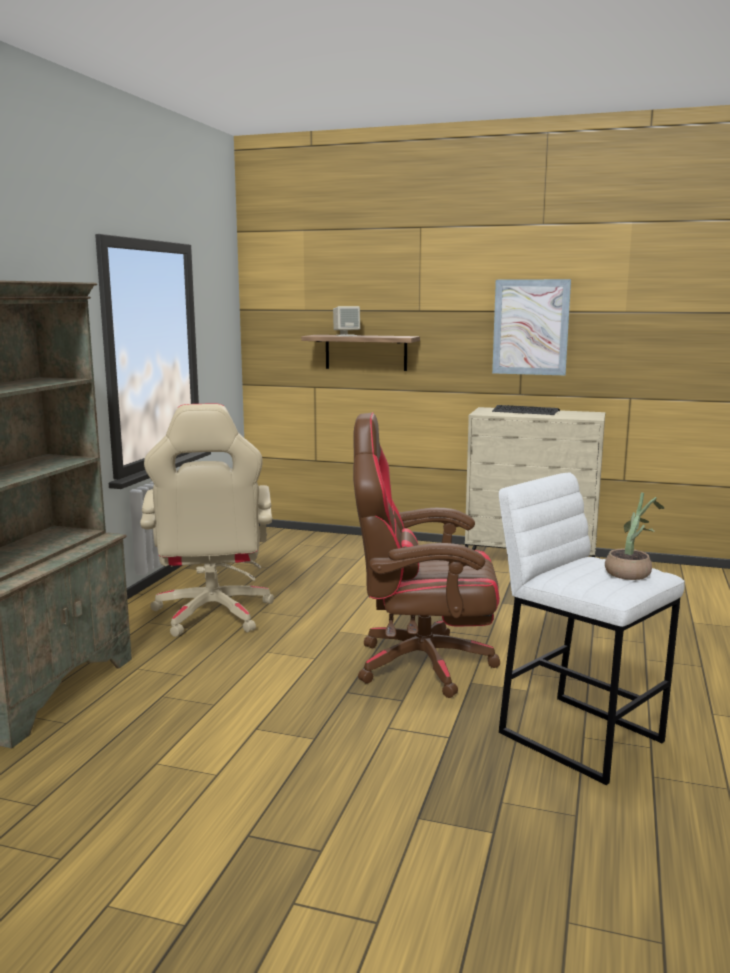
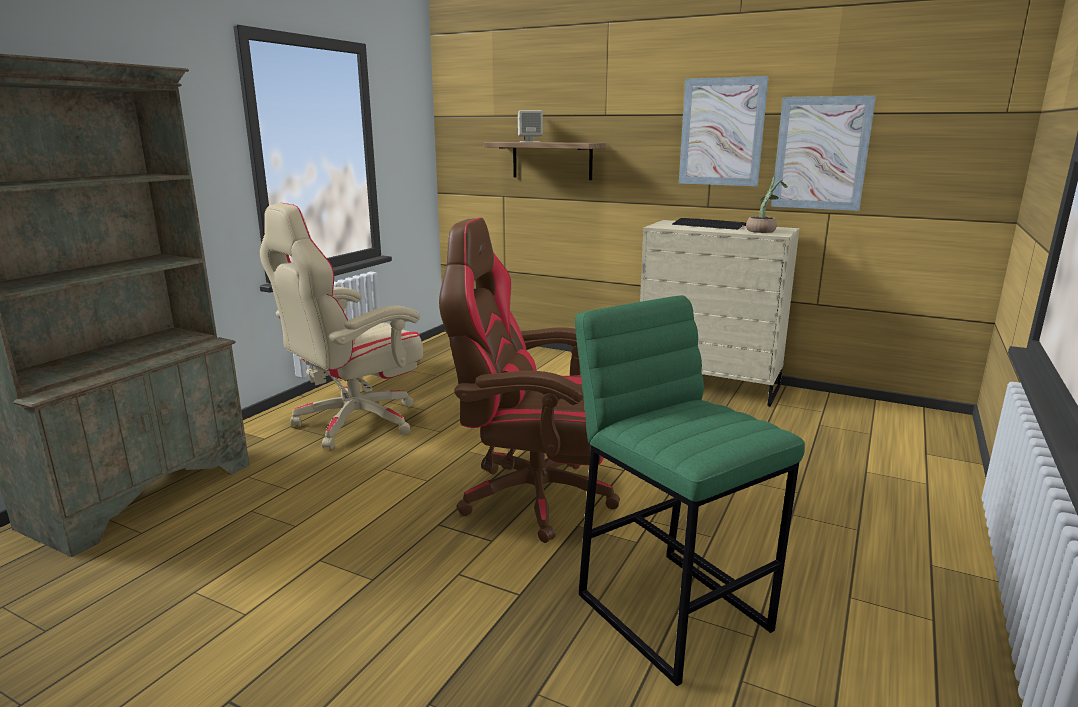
camera: 10 degrees right, 5 degrees up
beige office chair [140,403,274,637] -> beige office chair turned 45 degrees clockwise [260,203,423,449]
white stool [499,472,685,785] -> green stool [575,295,805,686]
potted plant [605,493,664,580] -> potted plant moved to [746,177,788,233]
none -> picture [771,95,876,211]

